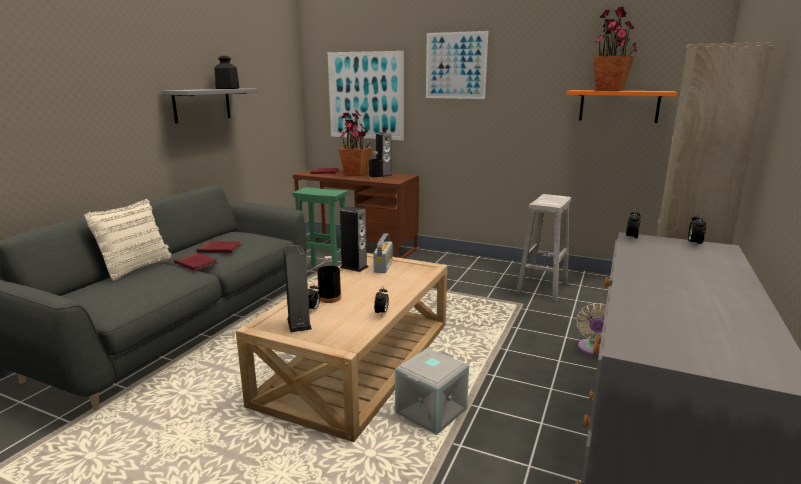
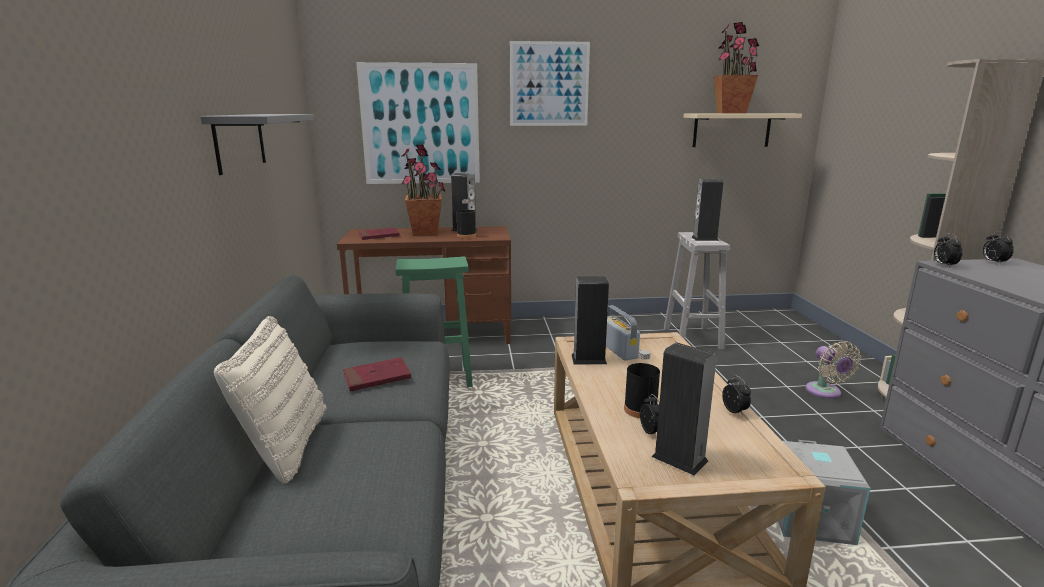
camera: 30 degrees left, 0 degrees up
red book [174,253,218,271] -> none
bottle [214,56,240,89] -> none
orange shelf [567,90,677,123] -> beige shelf [683,113,802,147]
none -> speaker [692,179,724,241]

